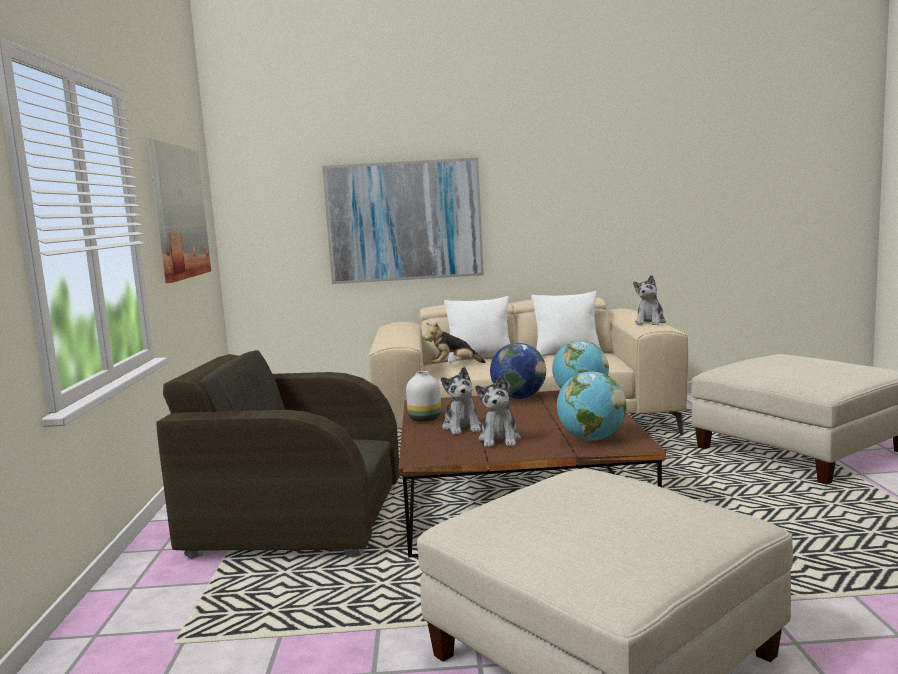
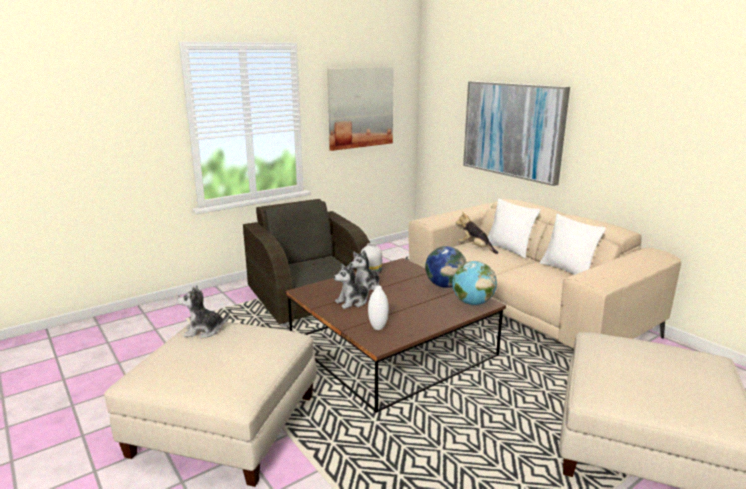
camera: 55 degrees right, 10 degrees up
globe [557,371,626,441] -> white vase [368,285,389,330]
plush toy [633,275,666,325] -> plush toy moved to [178,285,229,338]

